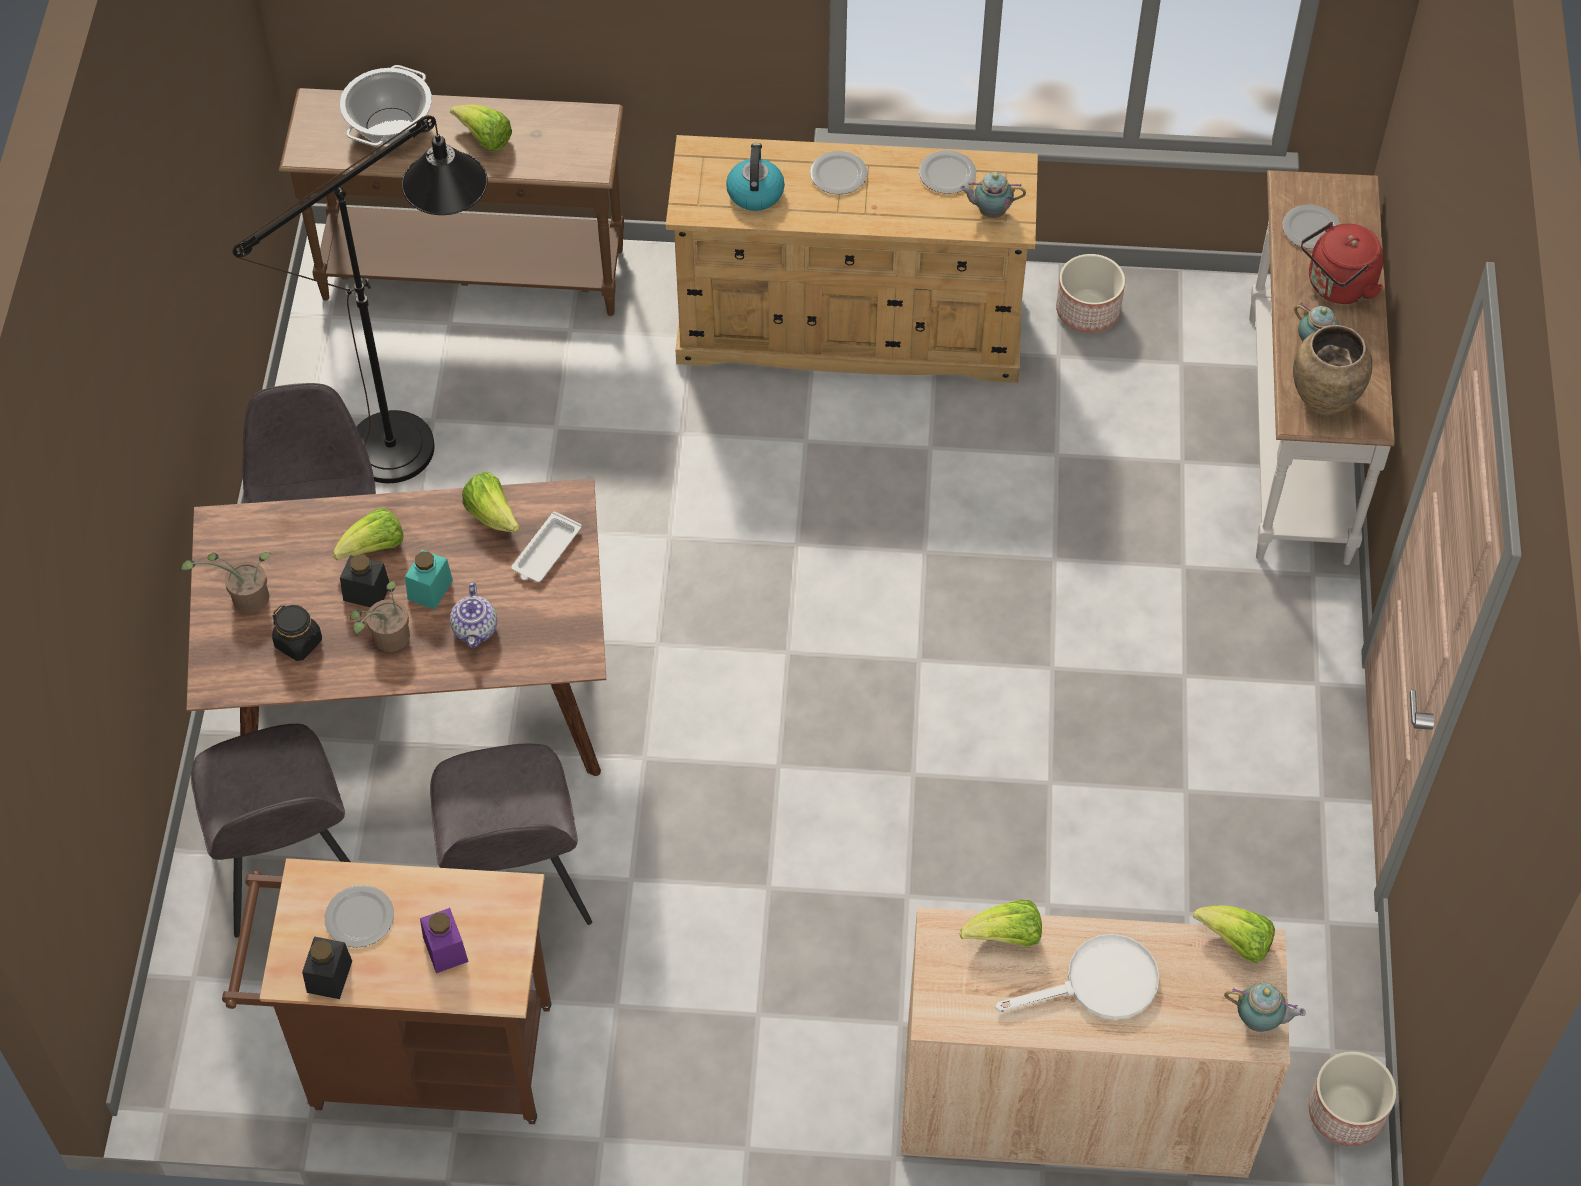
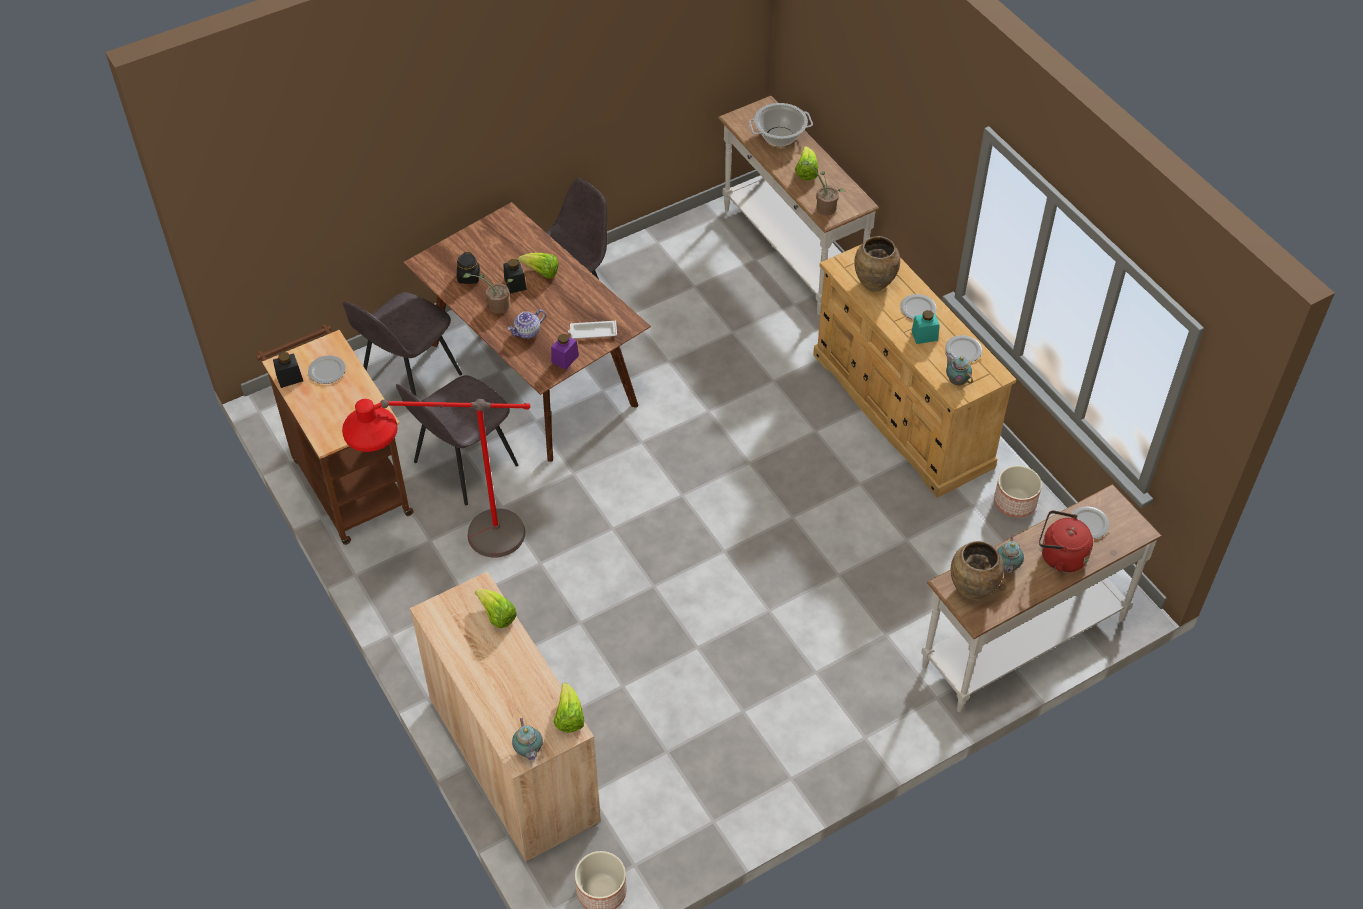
camera: 55 degrees right, 5 degrees down
potted plant [180,553,271,614] -> potted plant moved to [801,161,846,215]
black floor lamp [232,115,488,483] -> none
brown console table [279,88,624,316] -> white console table [718,96,879,315]
turquoise jar [405,549,453,610] -> turquoise jar moved to [912,310,940,344]
purple jar [420,908,469,973] -> purple jar moved to [551,334,579,370]
lettuce [462,472,520,532] -> none
kettle [726,143,785,211] -> brown vase [854,236,900,292]
white frying pan [995,934,1159,1019] -> none
none -> red floor lamp [342,399,530,558]

